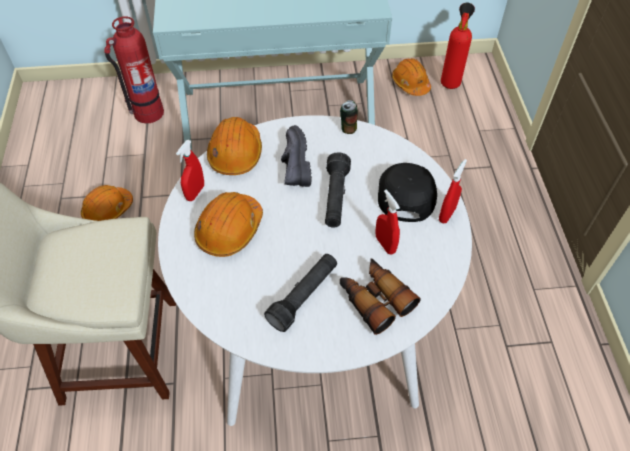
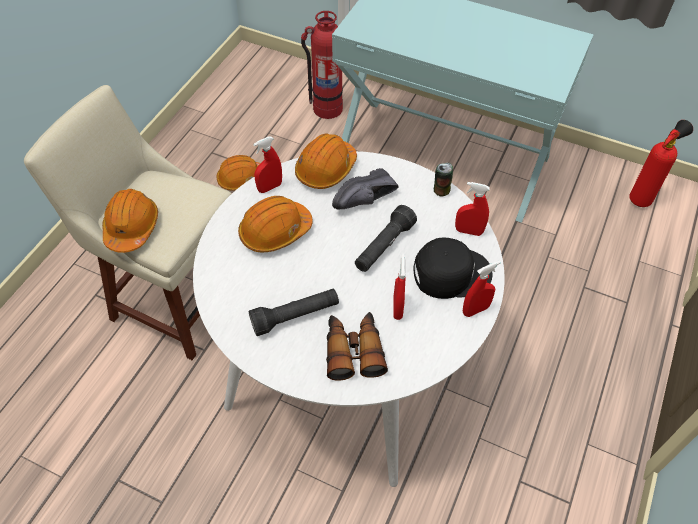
camera: 30 degrees right, 0 degrees up
black shoe [281,125,312,187] -> black shoe turned 150 degrees counterclockwise [332,168,399,210]
black cap [378,163,437,222] -> black cap turned 45 degrees clockwise [413,238,493,299]
orange hard hat [392,58,431,96] -> orange hard hat moved to [102,189,158,253]
none -> red spray bottle [455,182,490,236]

